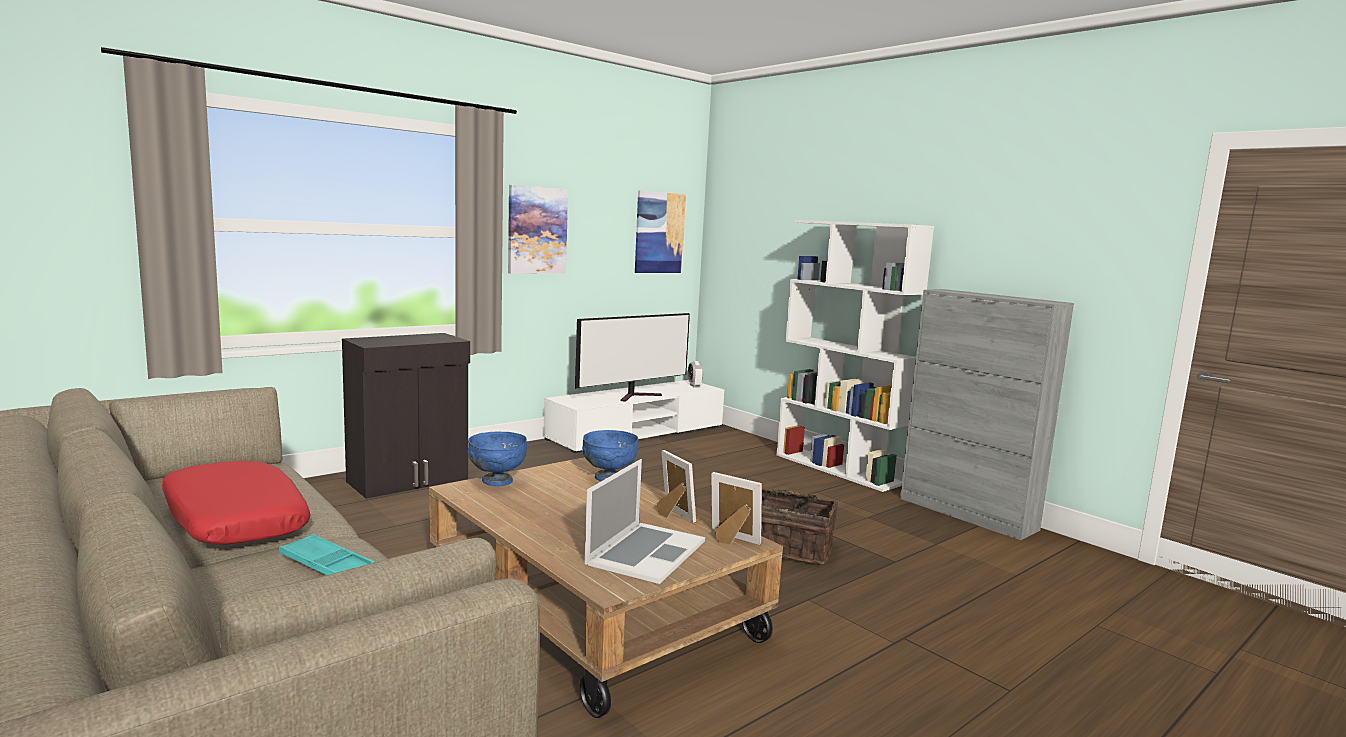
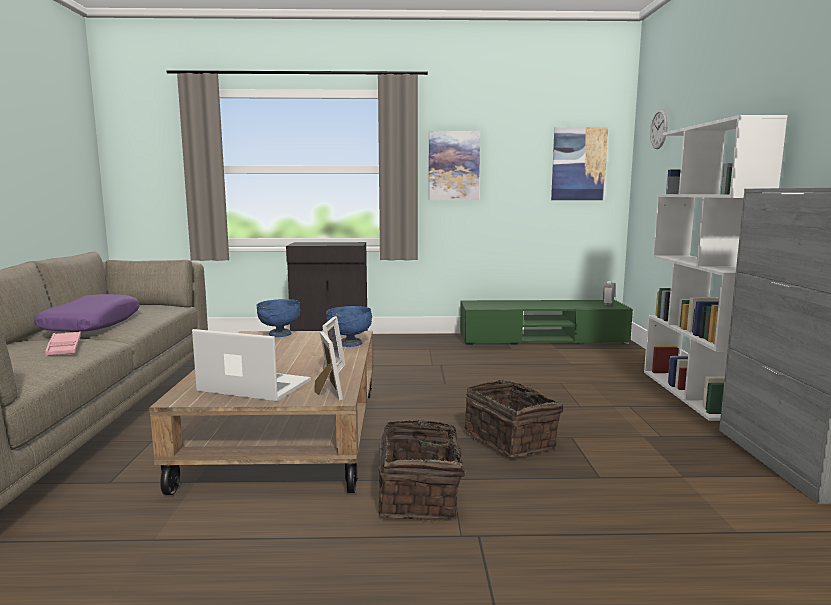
camera: 40 degrees right, 0 degrees up
red pillow [162,461,311,545] -> purple pillow [34,294,140,332]
turquoise tray [279,534,375,575] -> pink tray [45,332,81,356]
white tv stand [544,380,724,453] -> green tv stand [460,300,633,345]
television [575,313,690,402] -> none
laptop [584,459,705,584] -> laptop turned 135 degrees counterclockwise [192,329,311,401]
none -> basket [378,420,475,521]
none -> wall clock [650,109,668,149]

